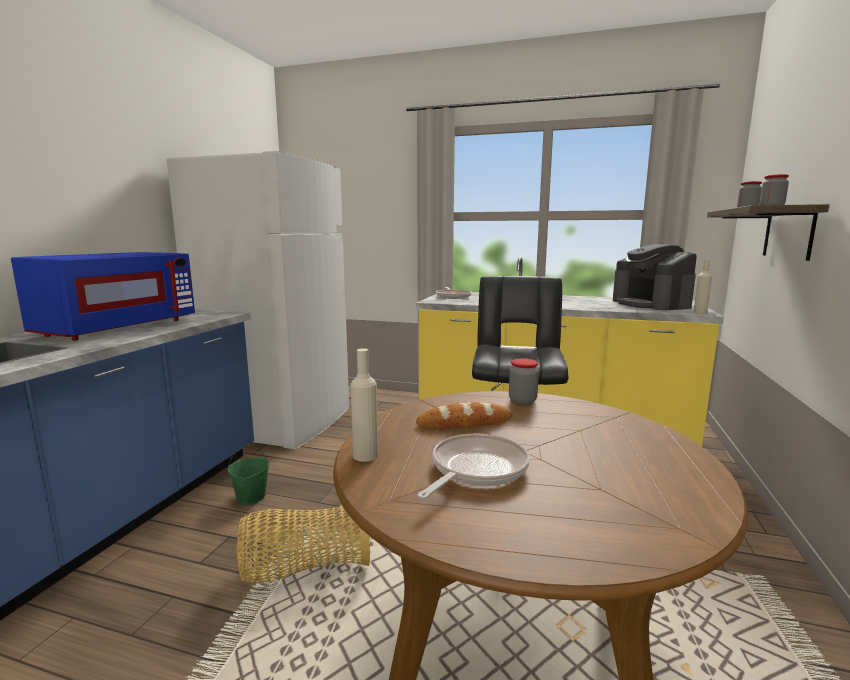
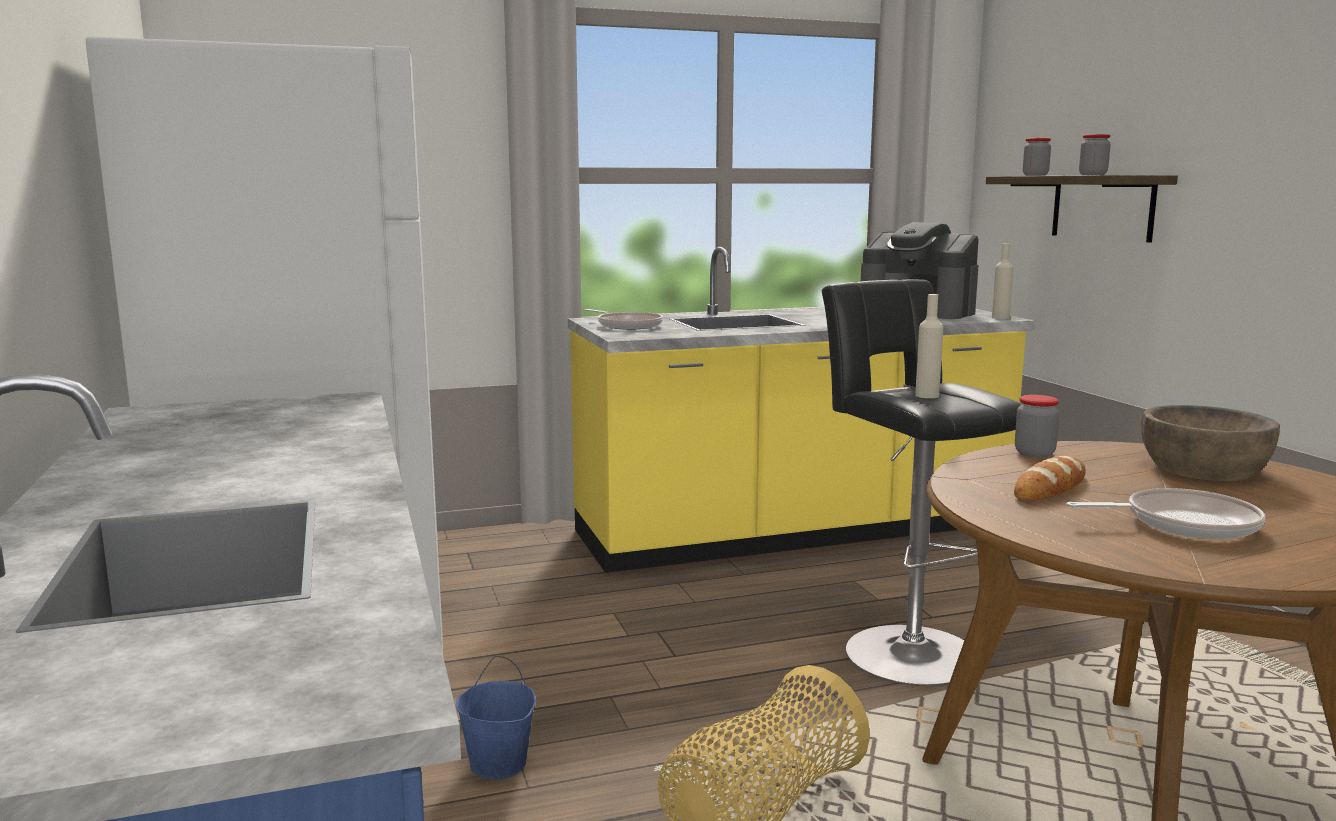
camera: 35 degrees left, 0 degrees up
blue microwave [11,252,195,341] -> none
green bucket [228,444,269,505] -> blue bucket [456,655,536,779]
beige bottle [350,349,378,462] -> beige bottle moved to [915,294,943,398]
frying pan [418,434,530,499] -> frying pan turned 90 degrees clockwise [1066,488,1265,540]
none -> brown bowl [1141,405,1280,481]

